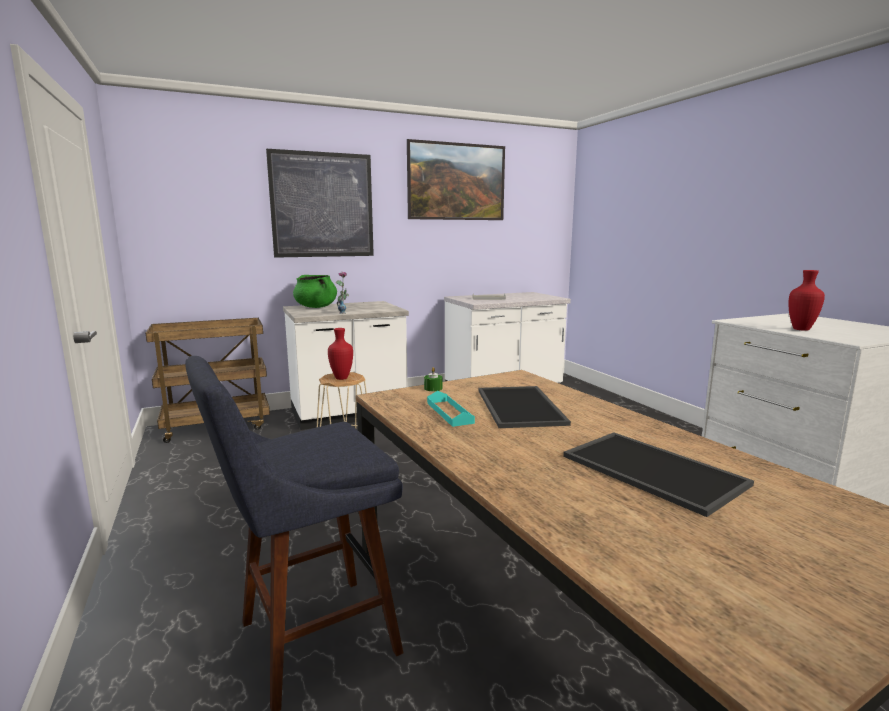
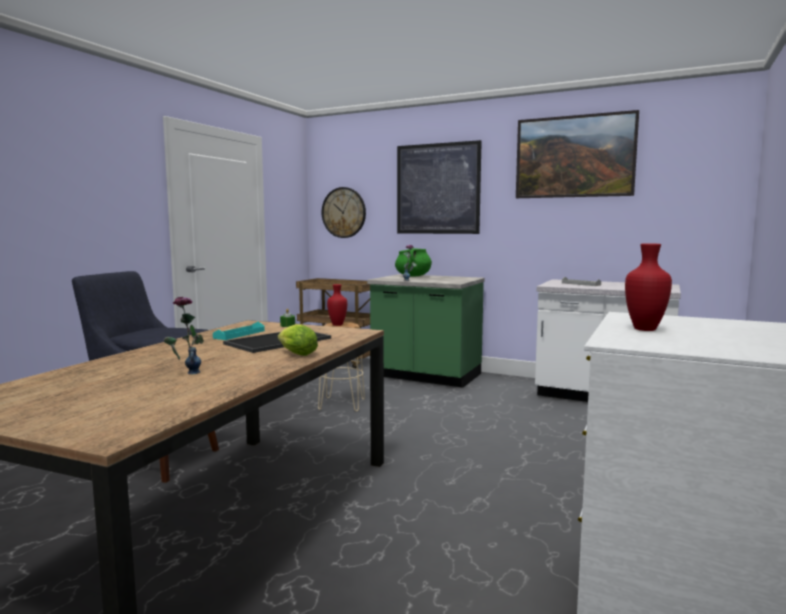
camera: 50 degrees right, 5 degrees down
white counter [283,301,409,430] -> green counter [367,274,485,388]
tray [563,433,754,517] -> vase [164,297,204,374]
none -> lettuce [278,324,318,356]
none -> wall clock [322,187,366,238]

